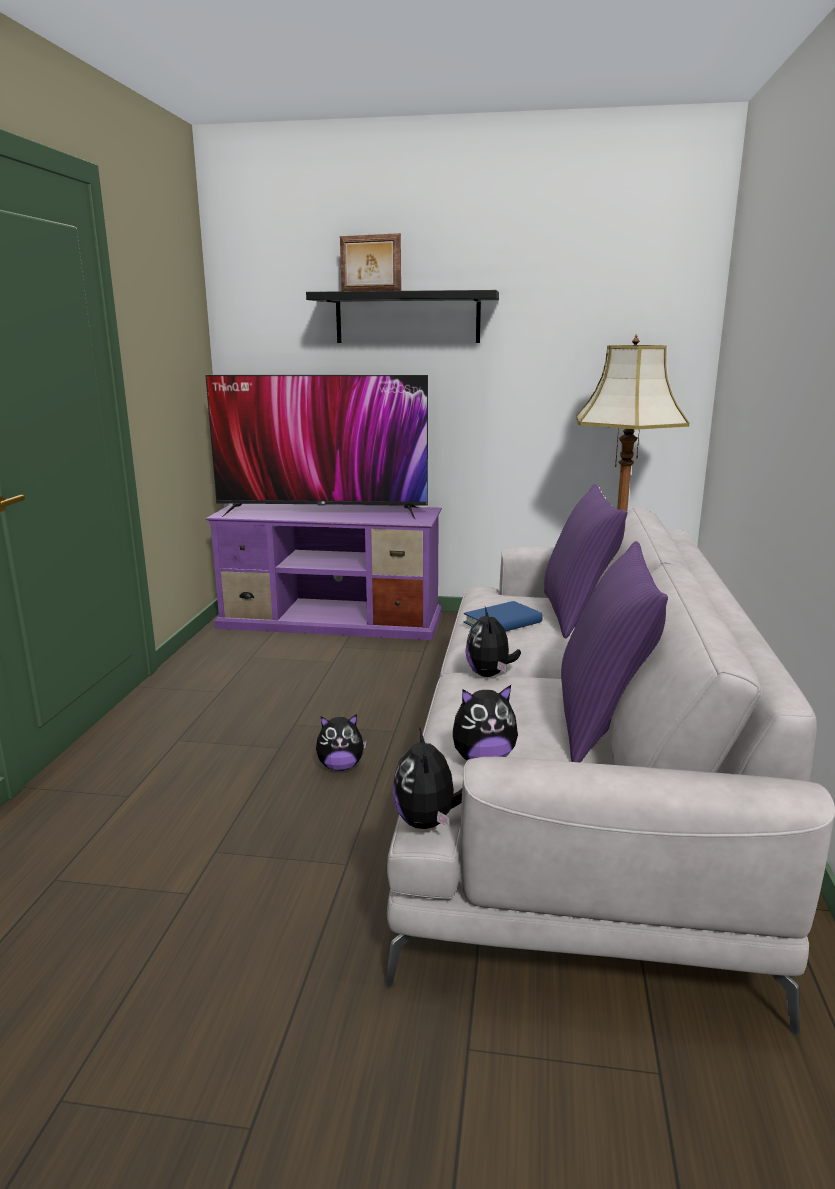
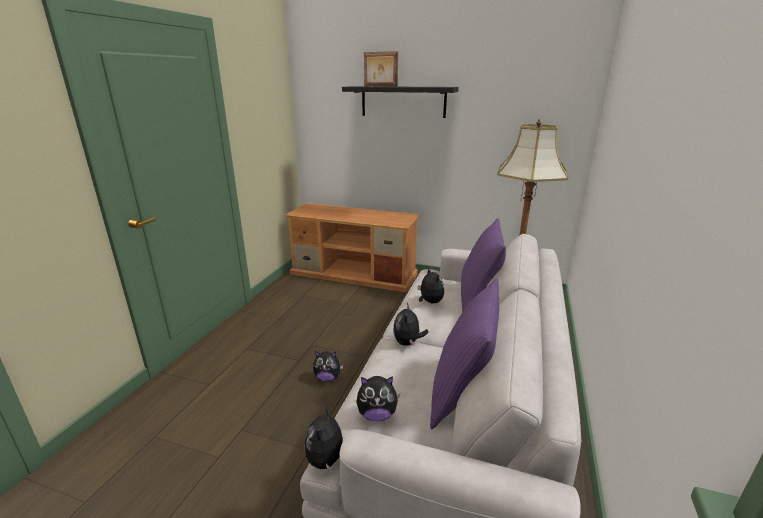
camera: 10 degrees right, 5 degrees up
television [206,375,428,519] -> none
purple tv stand [206,504,442,640] -> brown tv stand [285,203,420,293]
blue book [464,601,543,632] -> plush toy [418,268,444,304]

